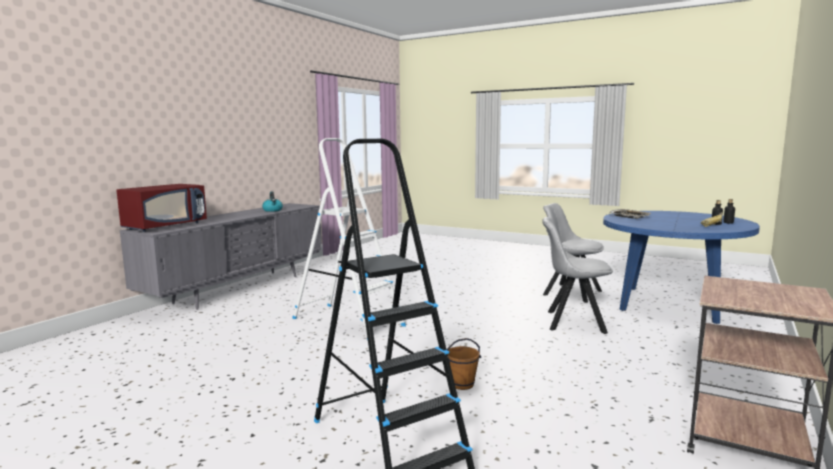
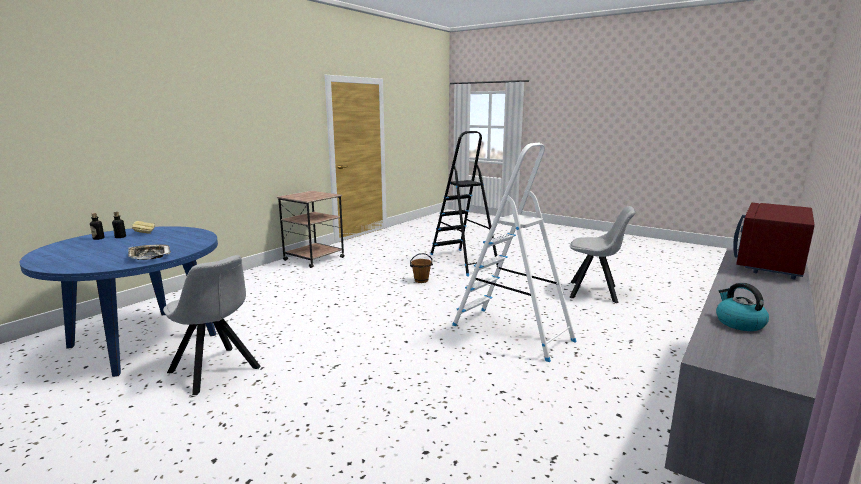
camera: 175 degrees left, 5 degrees up
grey chair [542,217,613,334] -> grey chair moved to [570,206,636,303]

